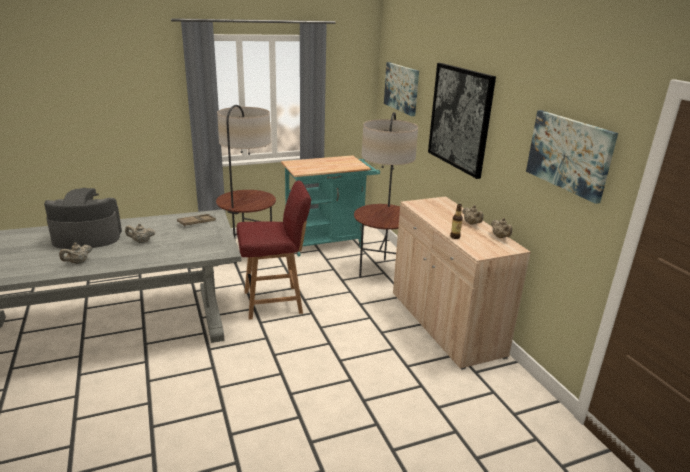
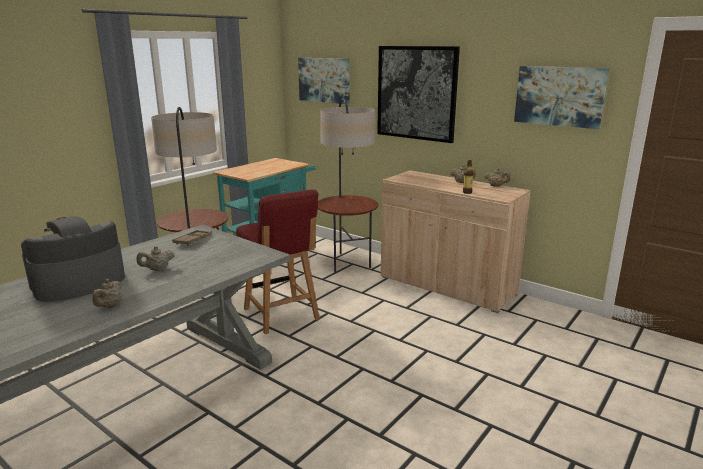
camera: 30 degrees left, 5 degrees down
red chair [237,181,311,320] -> red chair turned 105 degrees clockwise [236,189,320,334]

